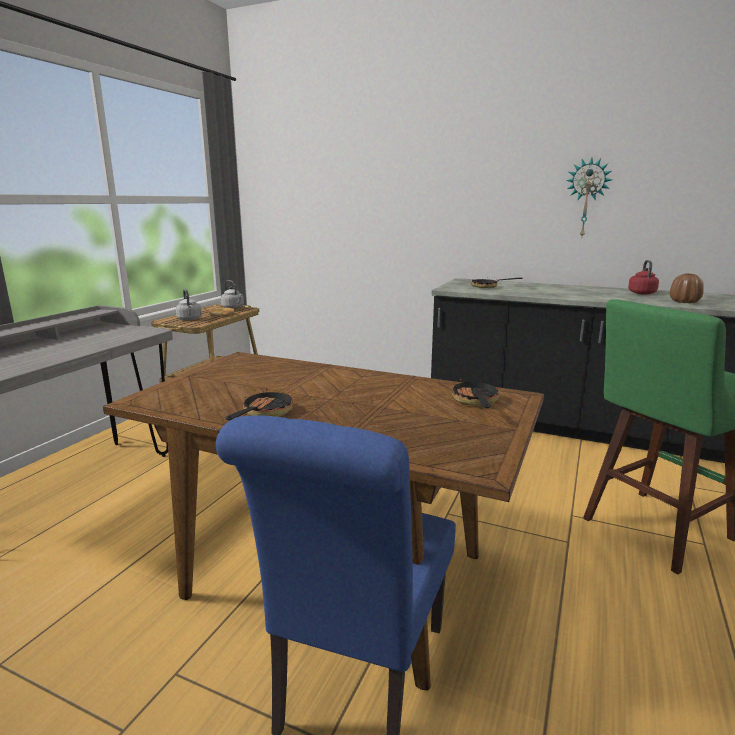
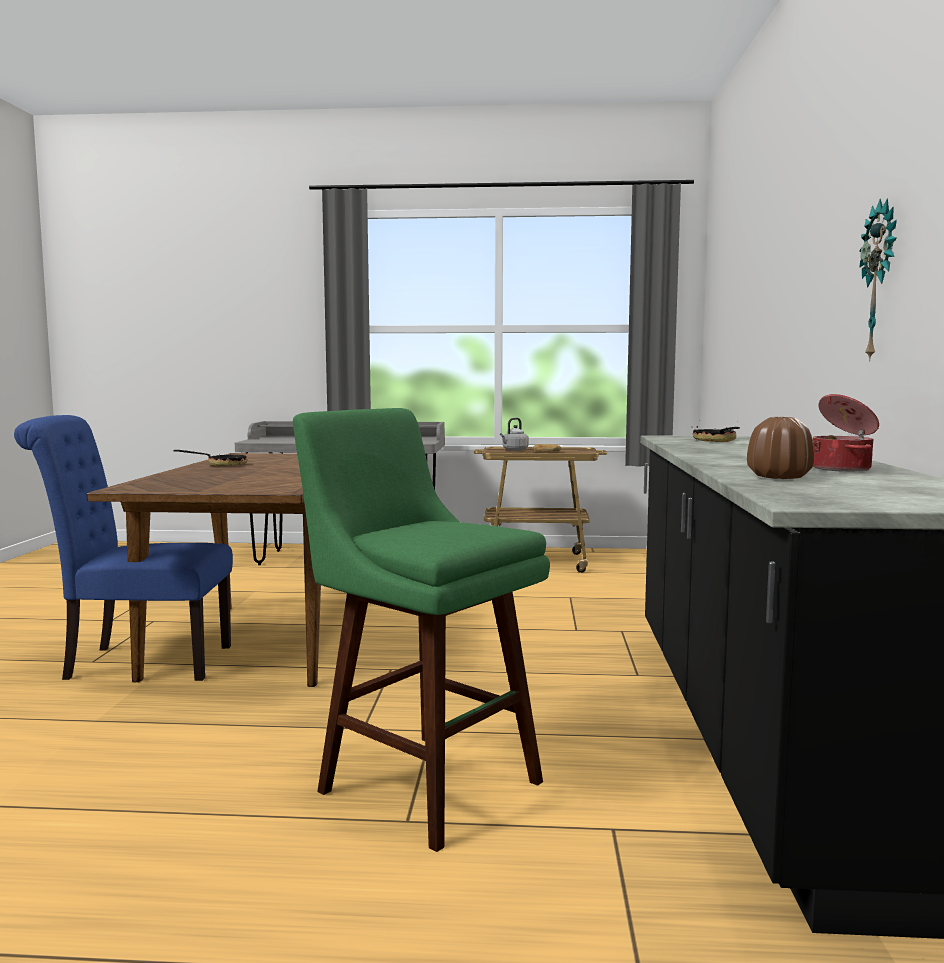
camera: 70 degrees right, 10 degrees down
grey kettle [221,280,244,309] -> none
frying pan [452,379,500,408] -> none
red kettle [628,260,659,294] -> cooking pot [813,394,879,472]

